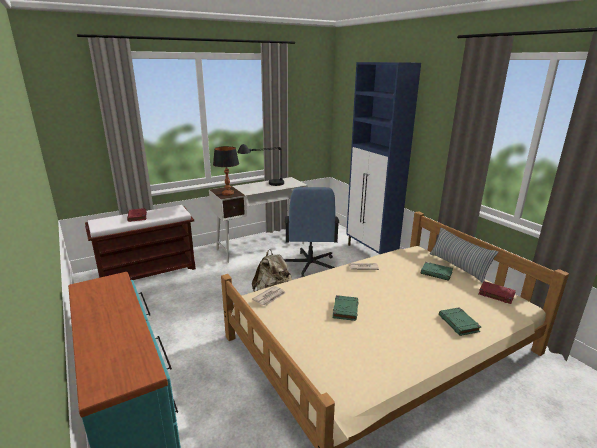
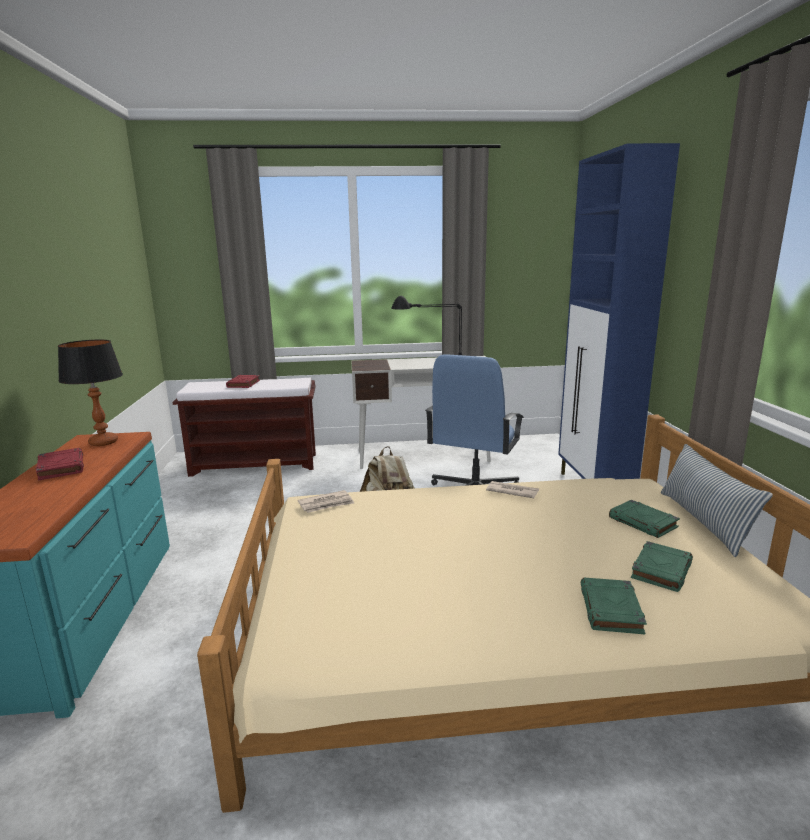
camera: 25 degrees right, 5 degrees down
table lamp [213,146,239,196] -> table lamp moved to [58,340,123,446]
green book [333,295,358,321] -> green book moved to [631,541,693,592]
red book [478,281,516,304] -> red book moved to [36,448,84,481]

